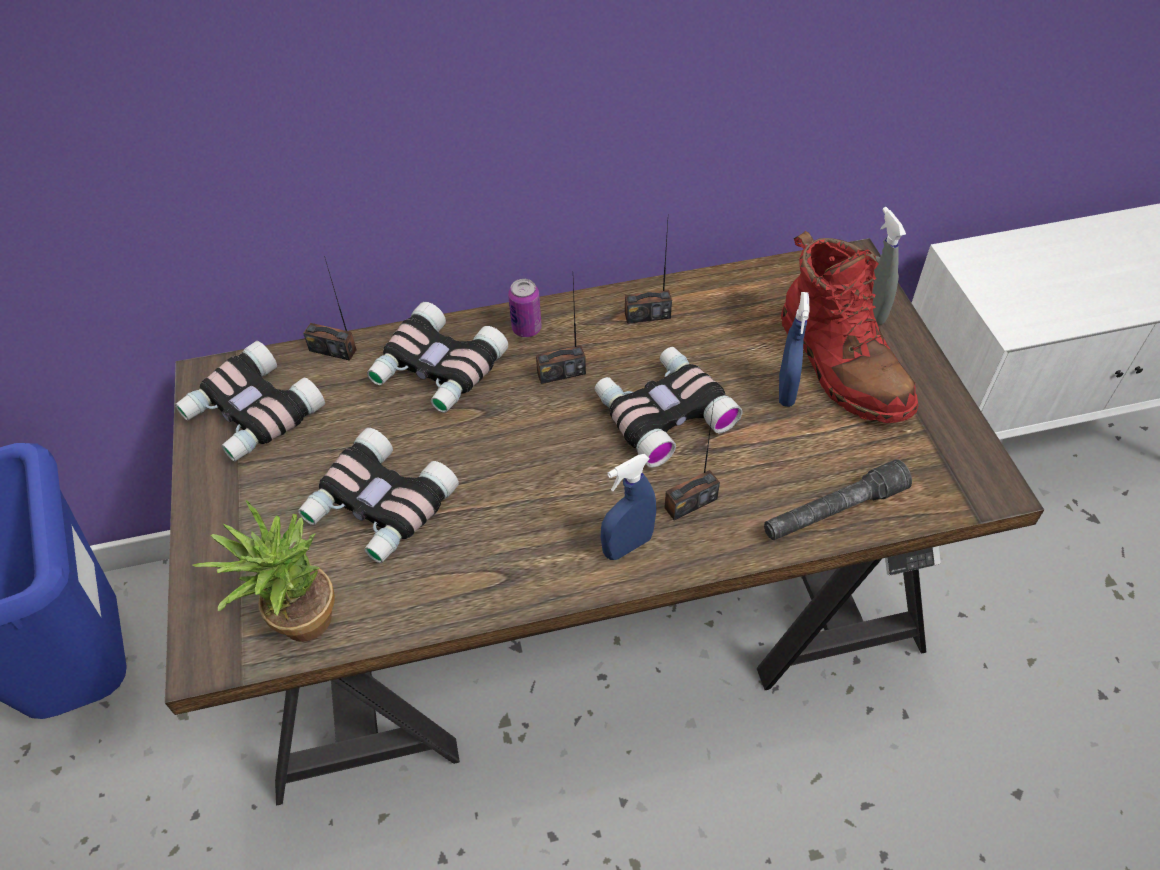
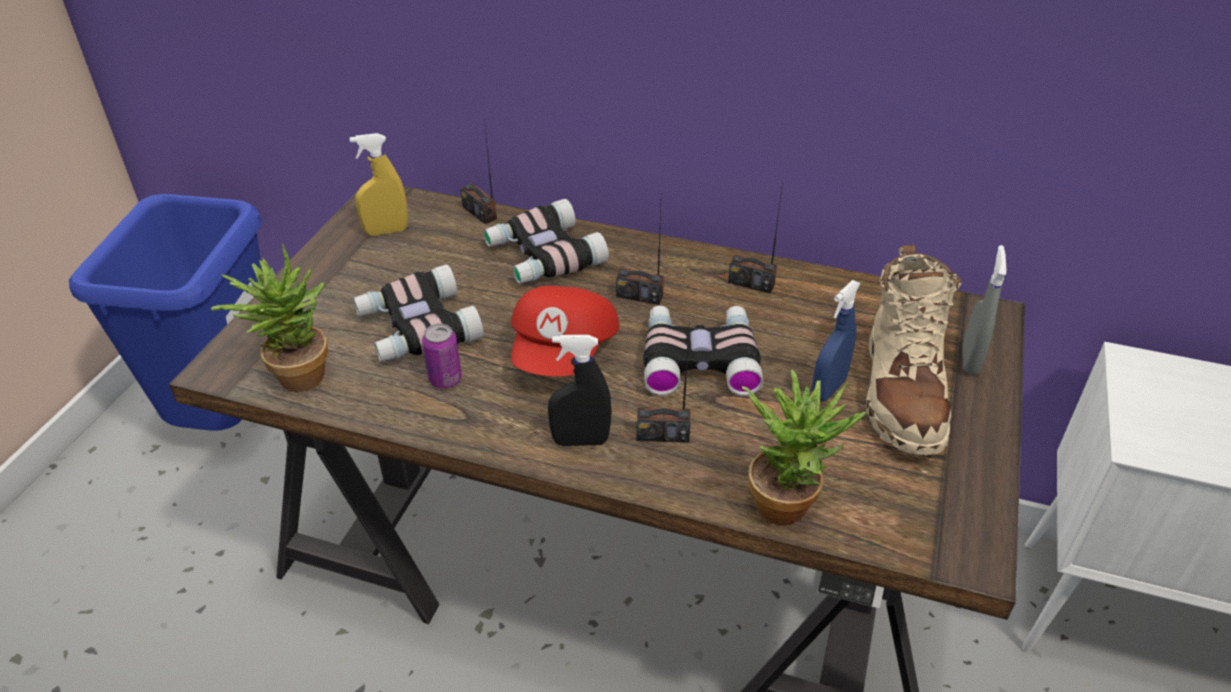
camera: 30 degrees right, 10 degrees down
binoculars [175,341,325,462] -> yellow spray bottle [349,133,408,236]
can [508,279,542,337] -> can moved to [422,324,462,389]
blue spray bottle [601,454,656,560] -> black spray bottle [548,335,612,446]
grey flashlight [764,459,912,540] -> potted plant [742,369,866,525]
red boot [781,231,918,423] -> beige boot [866,244,962,455]
none -> red cap [511,286,619,376]

